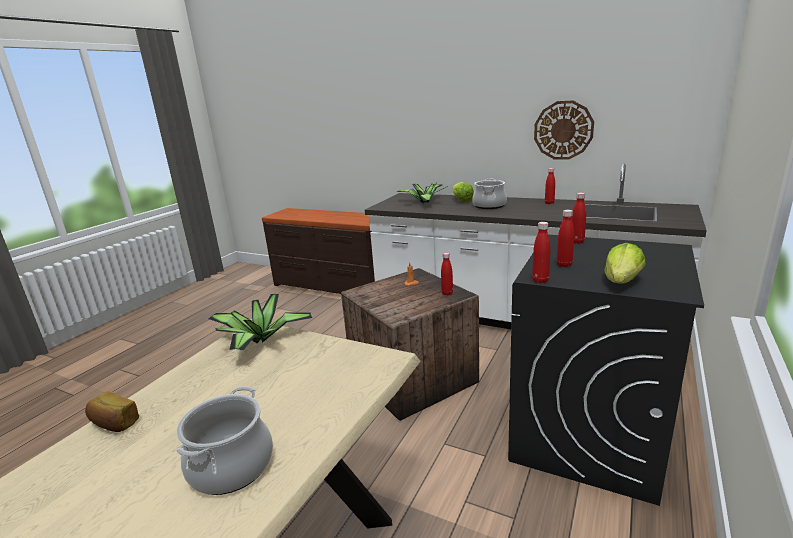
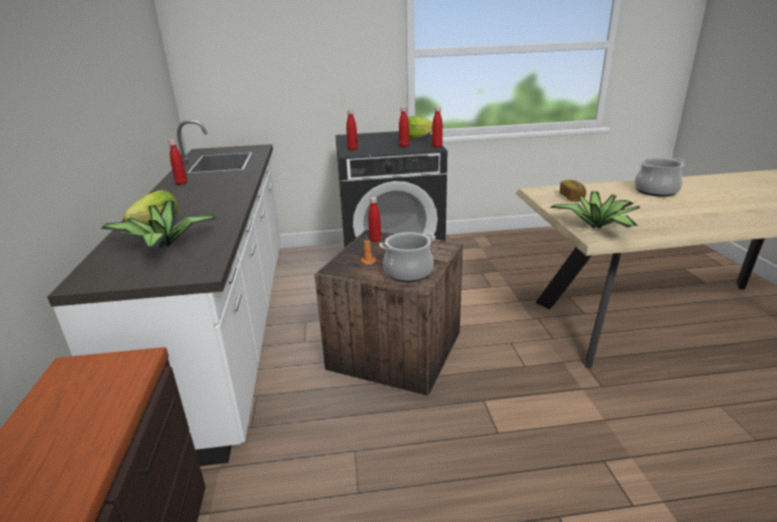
camera: 125 degrees left, 5 degrees up
bread [85,391,139,432] -> bread moved to [560,180,586,202]
cooking pot [472,179,507,209] -> cooking pot moved to [379,232,436,282]
wall clock [534,100,594,160] -> none

